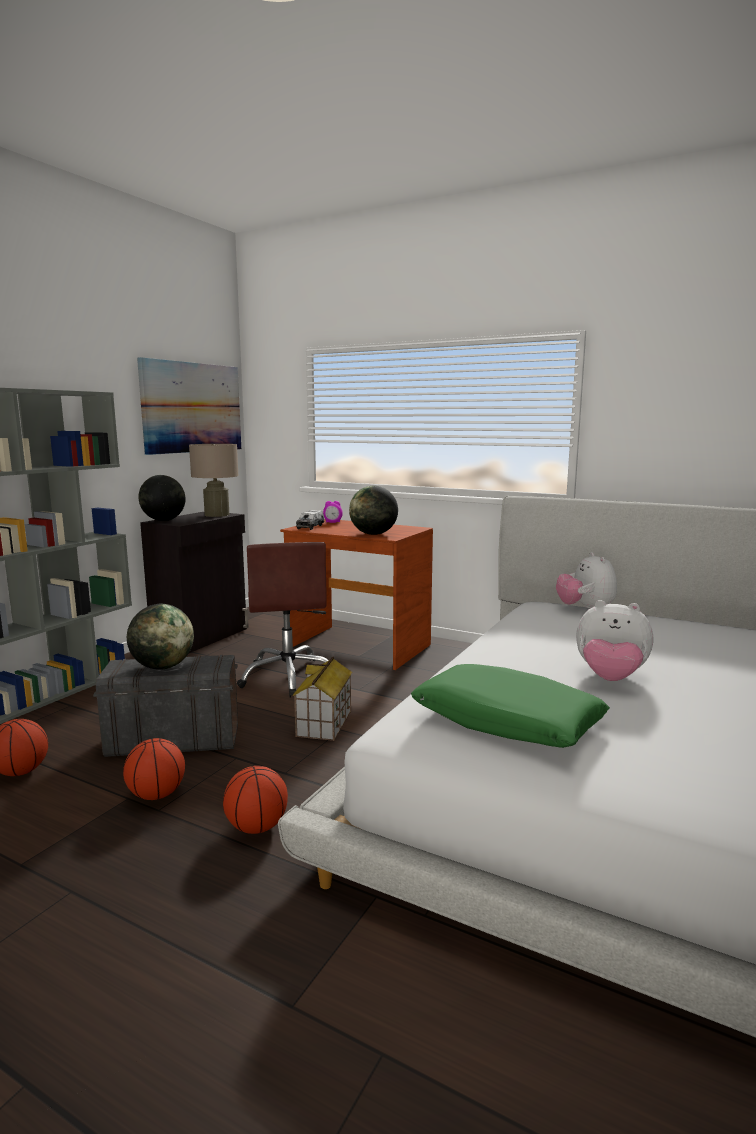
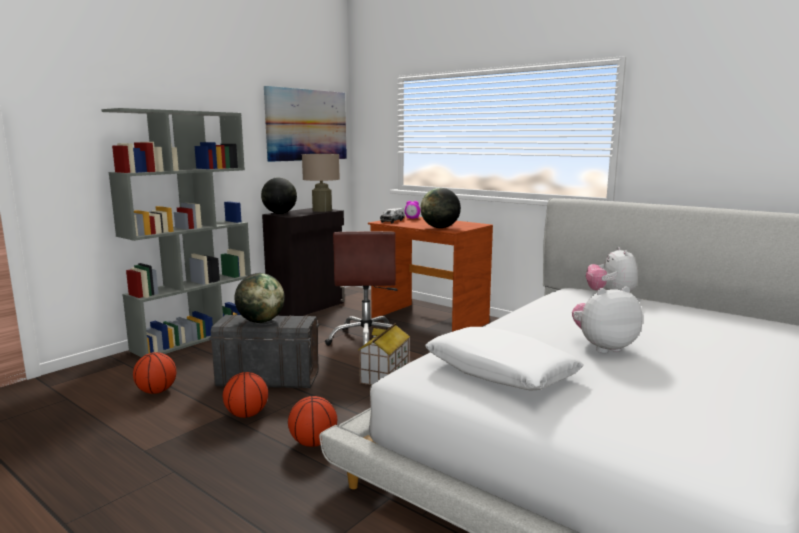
camera: 10 degrees right, 0 degrees up
green pillow [411,664,610,748] -> white pillow [426,327,584,391]
plush toy [576,600,653,681] -> plush toy turned 135 degrees clockwise [572,286,643,353]

